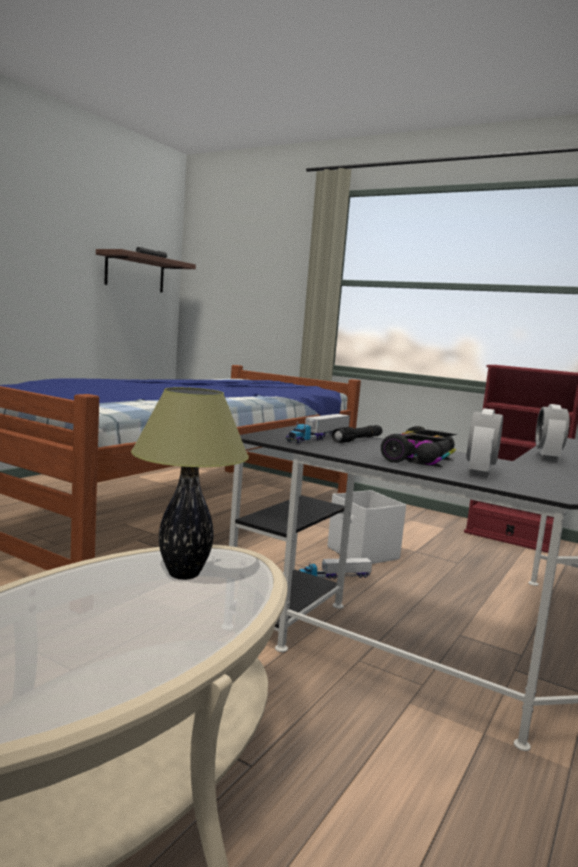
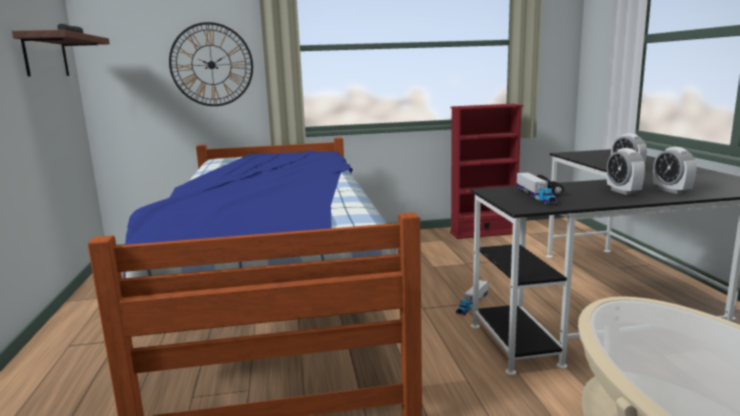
camera: 40 degrees left, 5 degrees up
table lamp [131,387,249,580] -> none
white storage box [327,490,406,564] -> none
toy car [381,426,458,467] -> alarm clock [607,148,645,195]
none -> wall clock [169,22,253,106]

